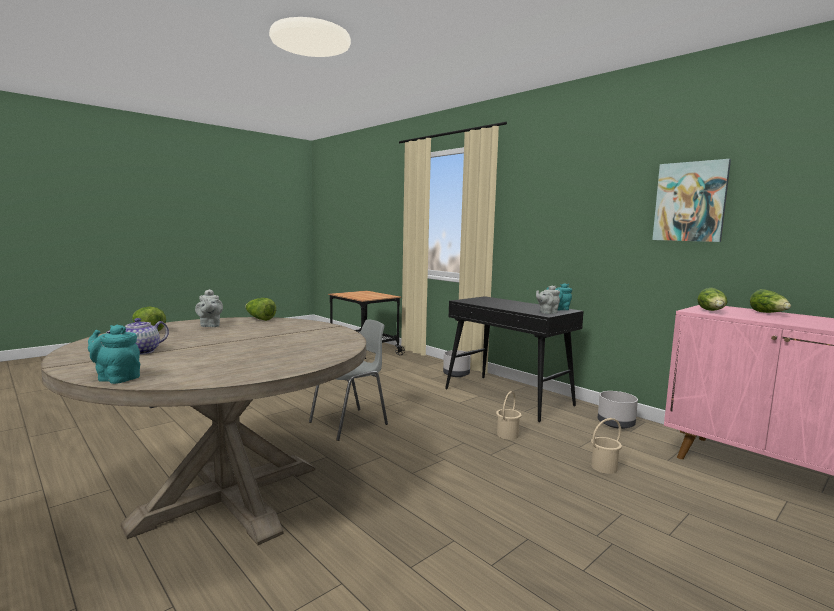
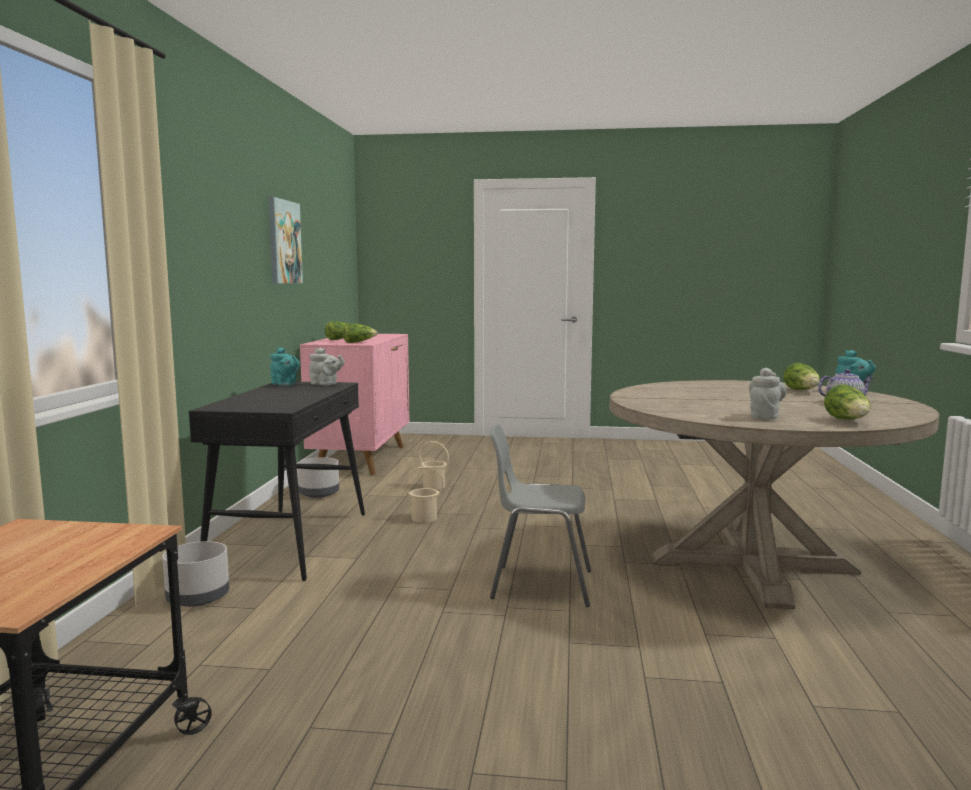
camera: 130 degrees left, 0 degrees up
lettuce [245,298,276,321] -> lettuce moved to [783,363,820,390]

